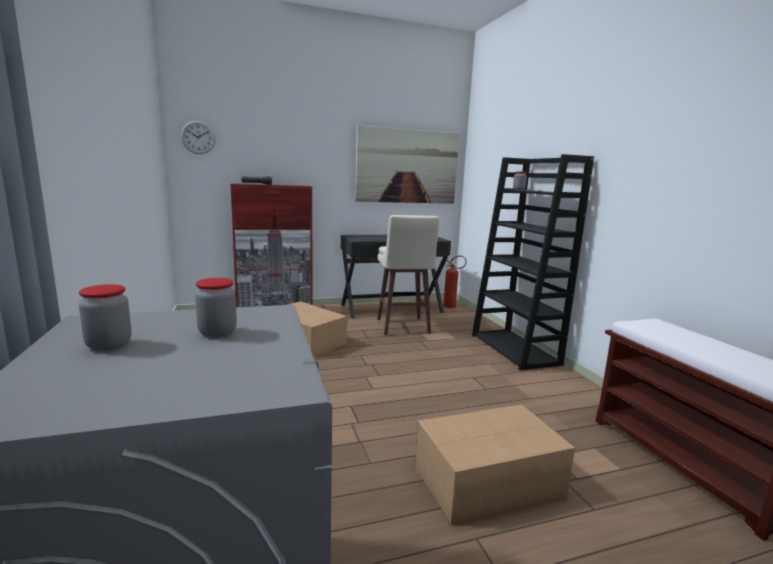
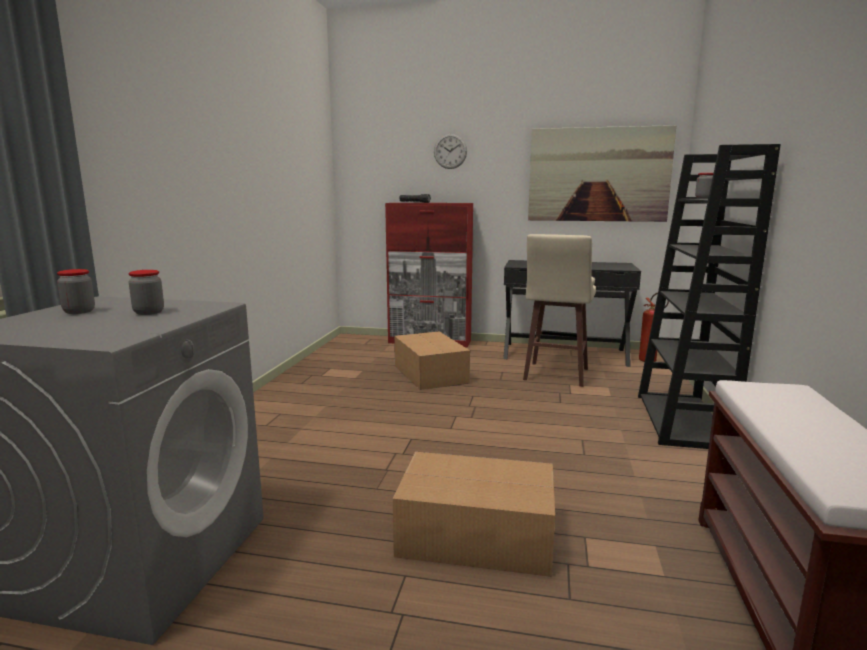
camera: 30 degrees right, 0 degrees up
wall clock [181,121,216,154] -> wall clock moved to [434,134,467,169]

